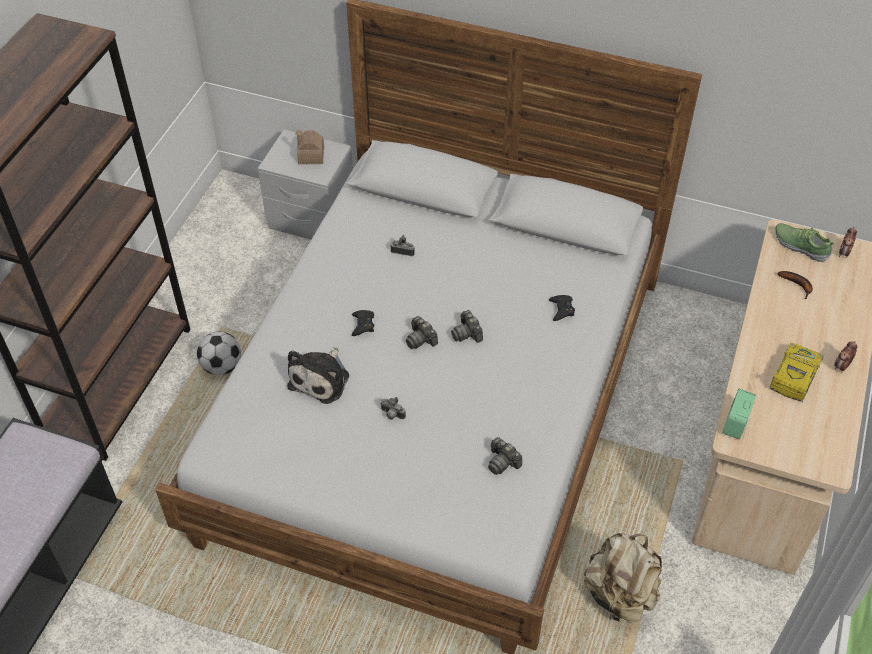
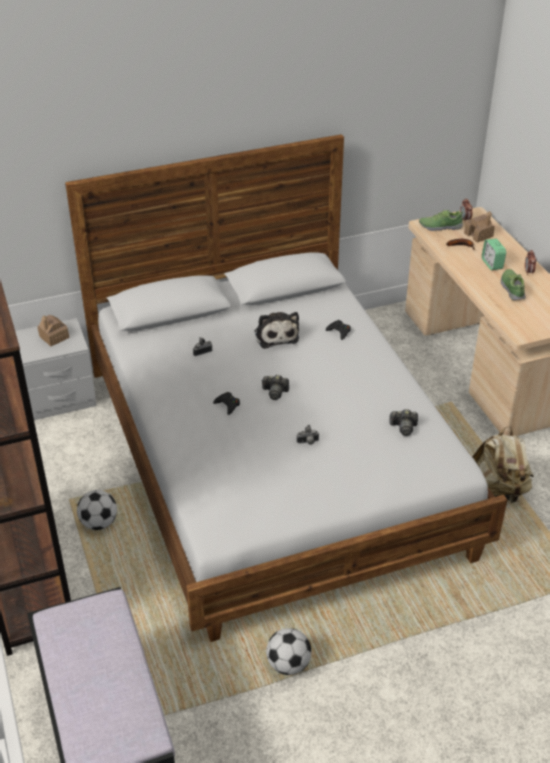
camera: 40 degrees left, 10 degrees down
plush toy [287,347,349,404] -> plush toy moved to [255,312,299,349]
camera [451,310,483,343] -> none
alarm clock [722,389,756,439] -> alarm clock moved to [482,239,506,270]
toy car [769,342,824,402] -> shoe [501,269,526,300]
none -> football [266,628,312,675]
none -> toy house [464,211,495,243]

